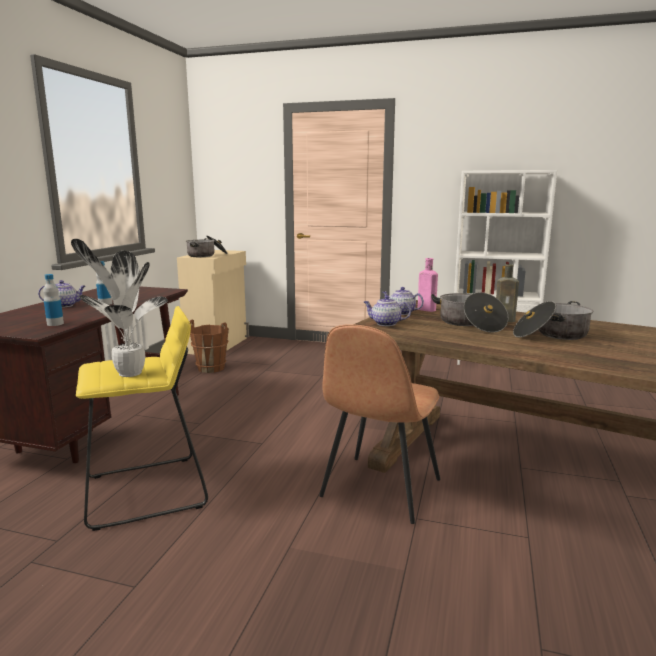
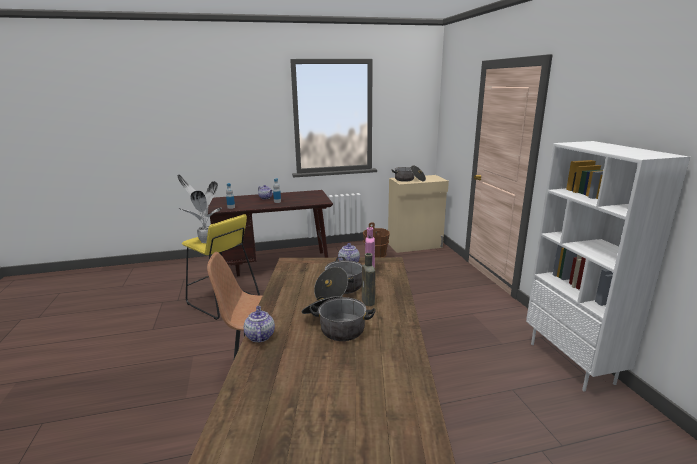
camera: 60 degrees right, 5 degrees up
teapot [364,295,411,326] -> teapot moved to [244,306,275,343]

